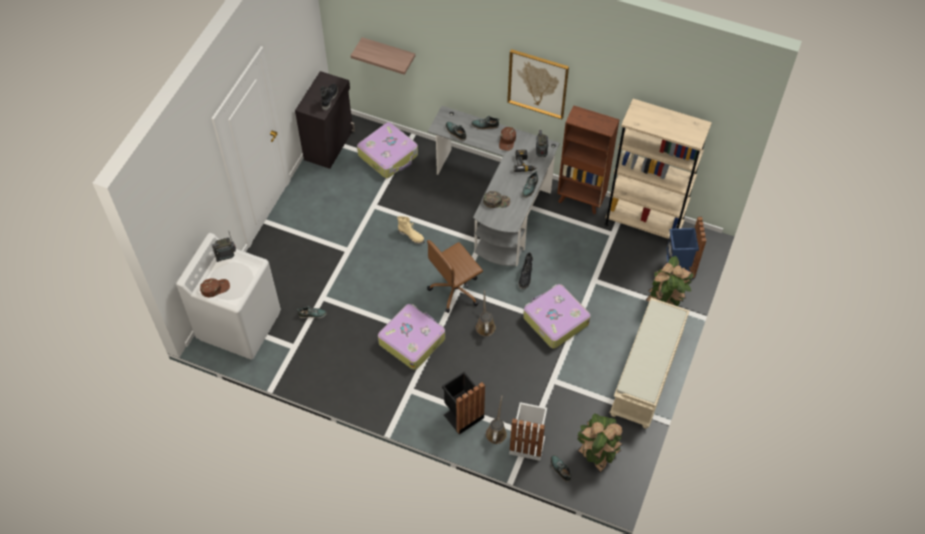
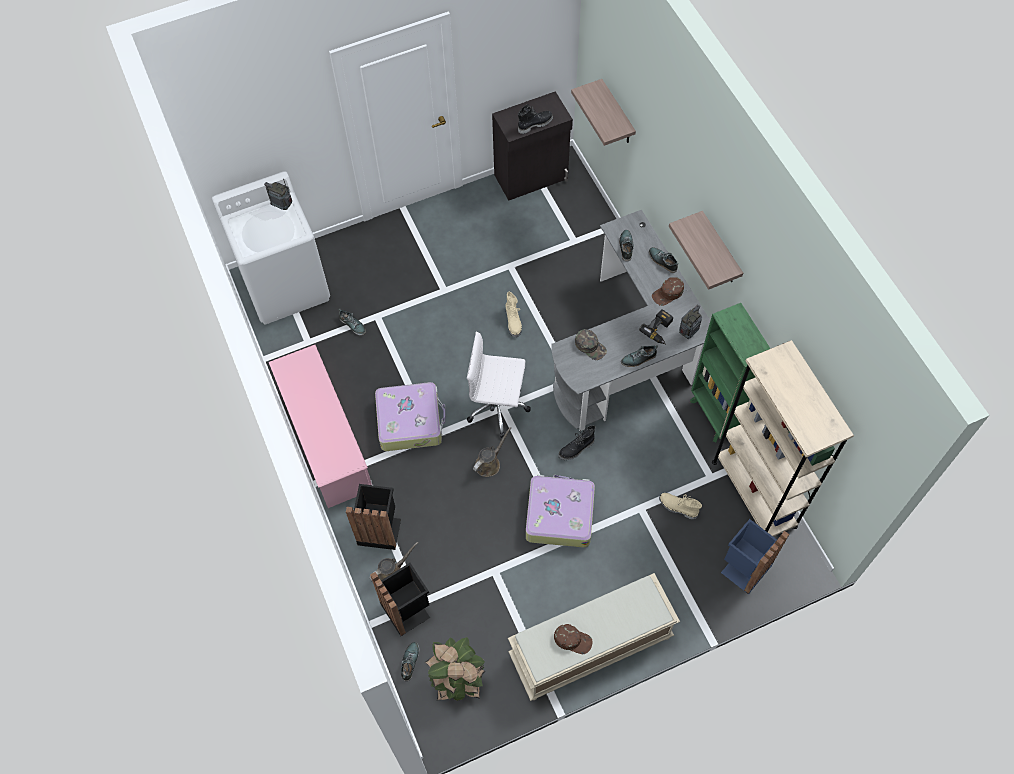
camera: 45 degrees right, 5 degrees up
brown cap [200,278,230,297] -> brown cap moved to [554,624,593,654]
suitcase [357,122,418,178] -> none
brown office chair [427,240,483,313] -> white office chair [467,331,531,438]
picture [507,49,569,119] -> shelf [669,211,743,290]
white trash can [509,402,547,461] -> black trash can [370,563,430,636]
brown bookcase [557,105,620,214] -> green bookcase [690,303,771,442]
potted plant [645,256,694,306] -> none
none -> pink shoe rack [269,345,372,508]
none -> beige boot [659,493,702,520]

